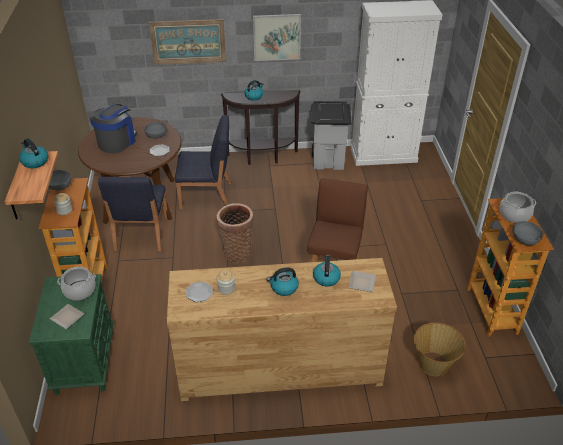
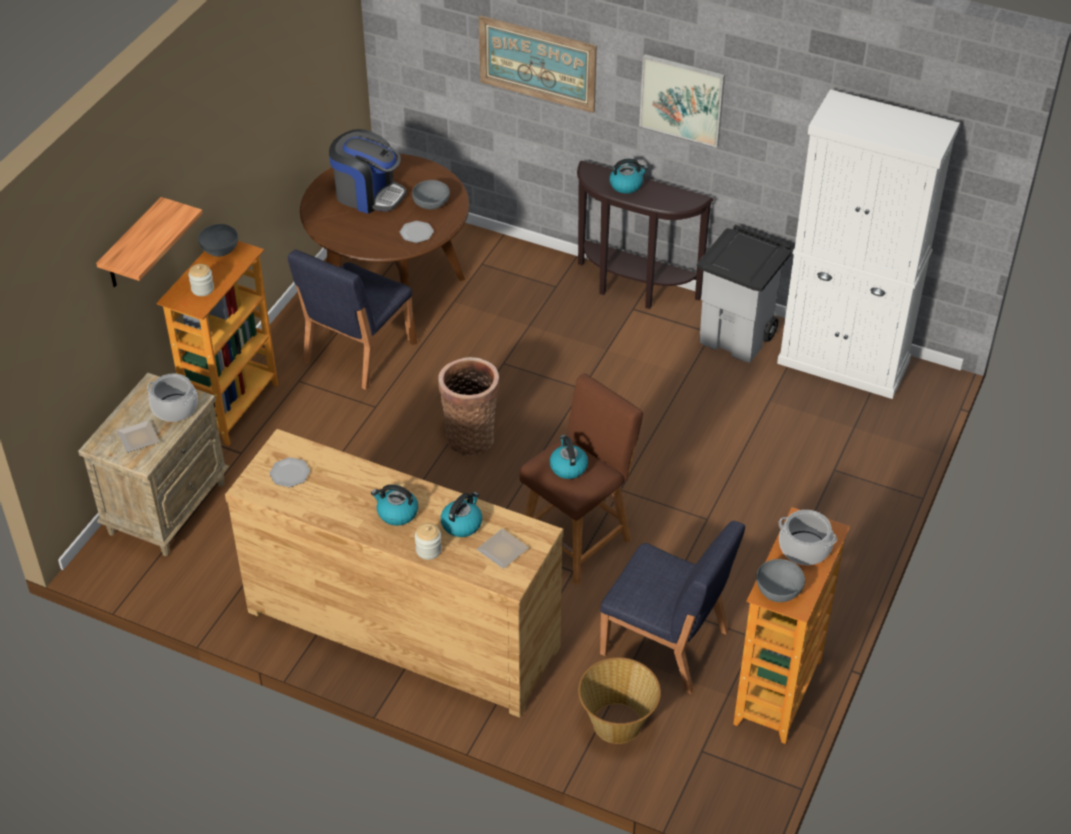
camera: 30 degrees right, 5 degrees up
kettle [19,138,48,168] -> kettle moved to [549,435,588,479]
green nightstand [29,274,114,395] -> beige nightstand [78,373,230,556]
coffee machine [89,104,137,153] -> coffee machine turned 60 degrees clockwise [329,129,407,214]
blue chair [175,115,231,209] -> blue chair moved to [600,521,745,694]
jar [217,270,235,295] -> jar moved to [415,523,442,560]

